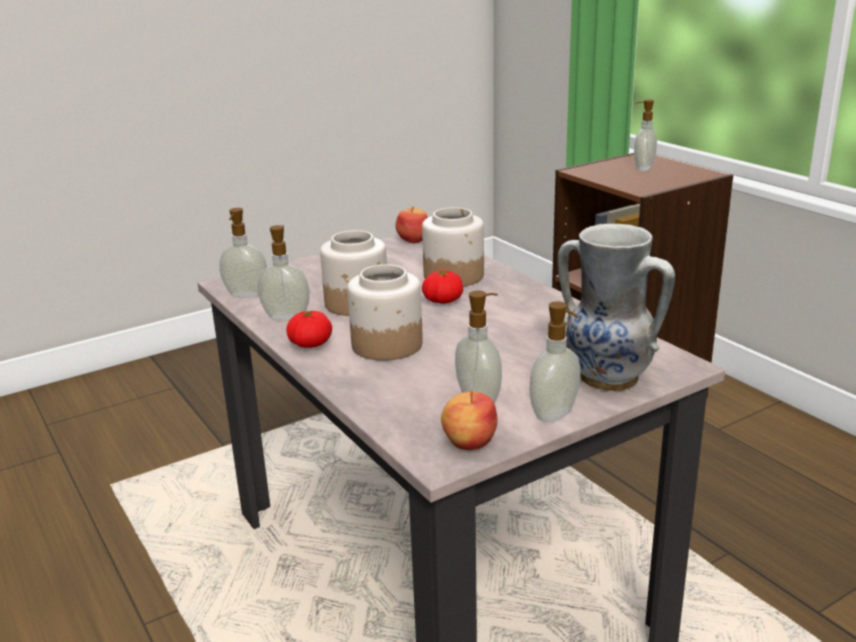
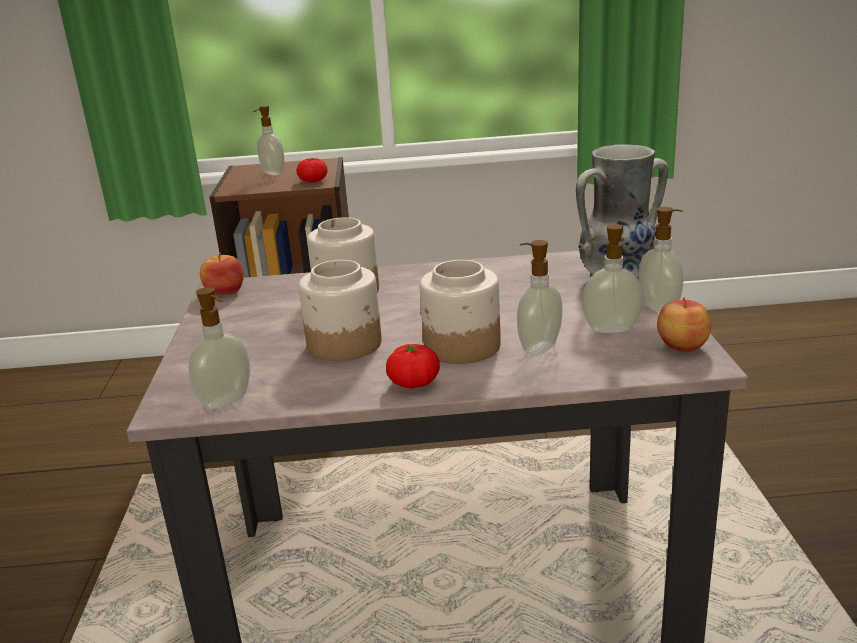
camera: 60 degrees left, 0 degrees up
soap dispenser [258,225,310,320] -> soap dispenser moved to [517,240,563,355]
tomato [422,271,463,304] -> tomato moved to [296,158,327,183]

